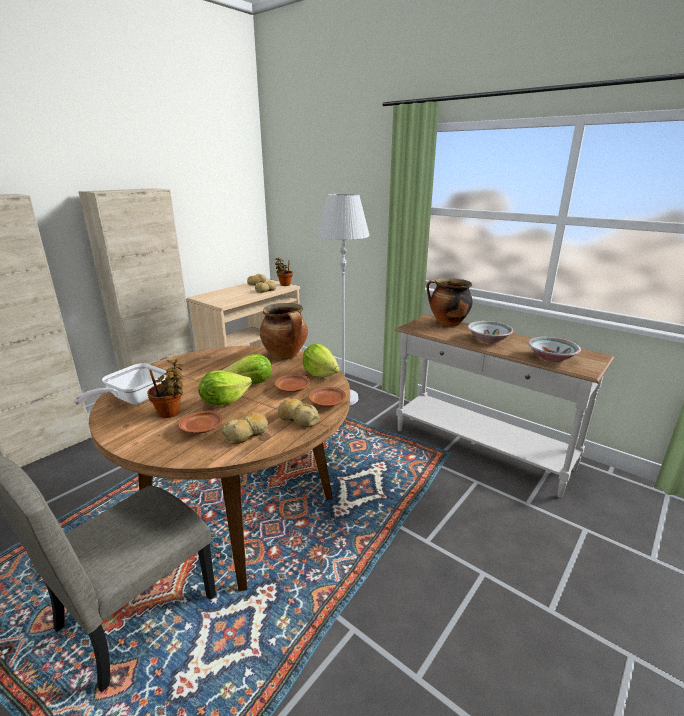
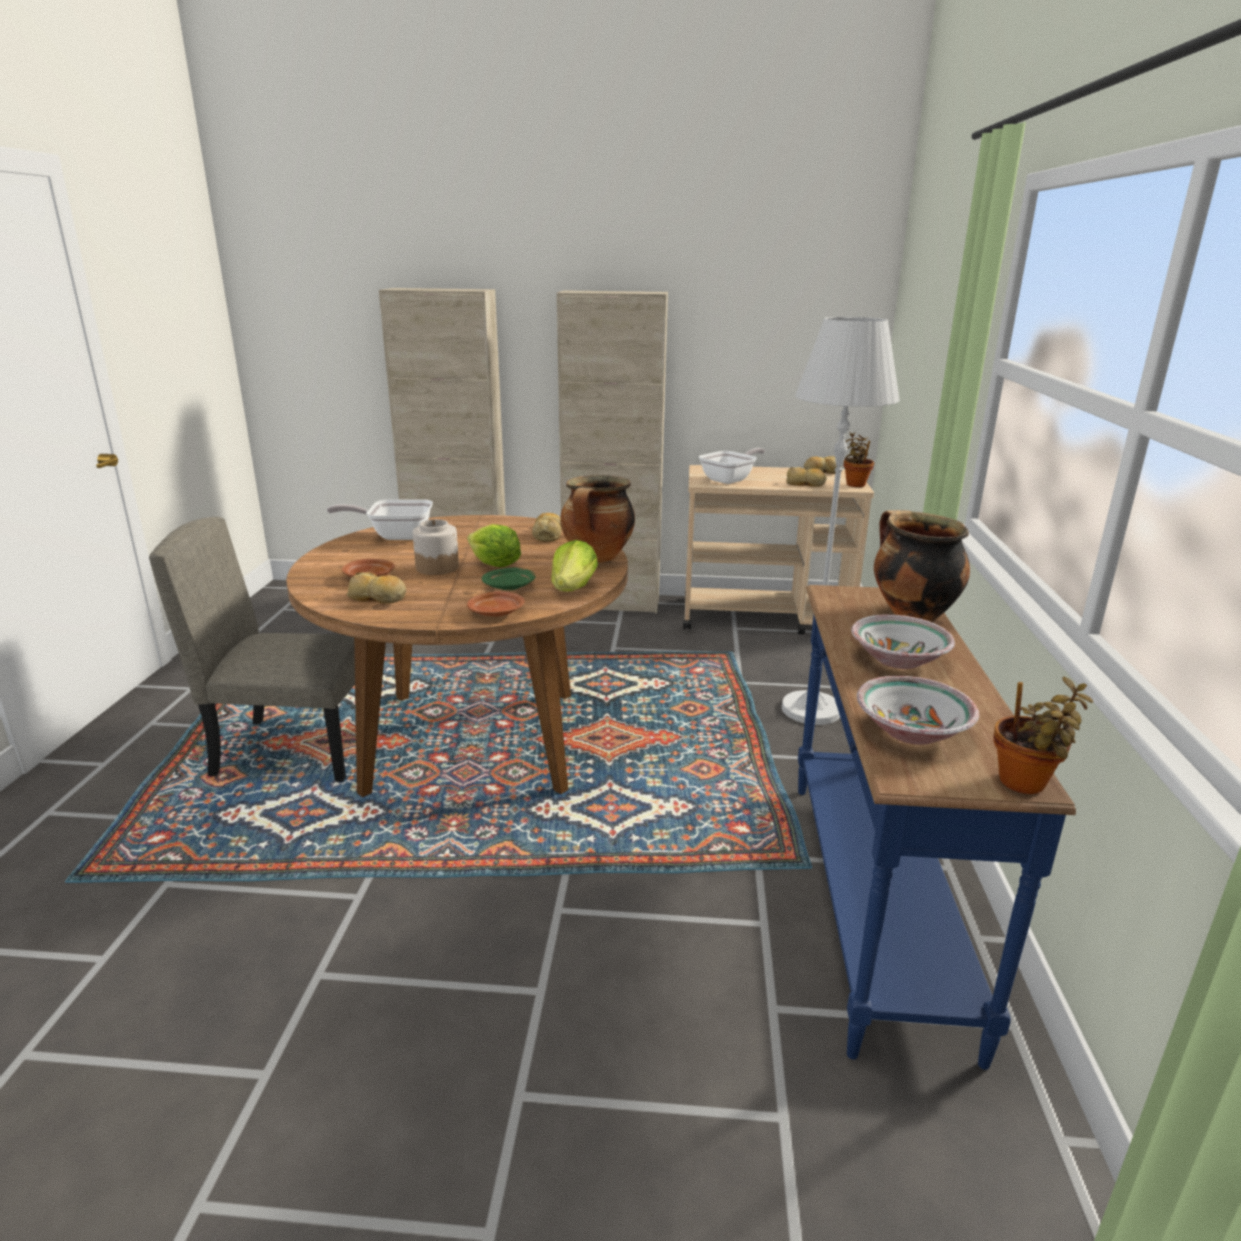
camera: 55 degrees right, 0 degrees up
potted plant [147,359,183,418] -> potted plant moved to [993,676,1093,794]
lettuce [198,370,252,405] -> jar [413,519,459,575]
brown plate [275,374,310,392] -> green plate [482,567,535,590]
bread [278,399,320,427] -> bread moved to [532,513,562,542]
white console table [395,314,614,498] -> blue console table [798,585,1076,1070]
none -> frying pan [699,448,765,484]

